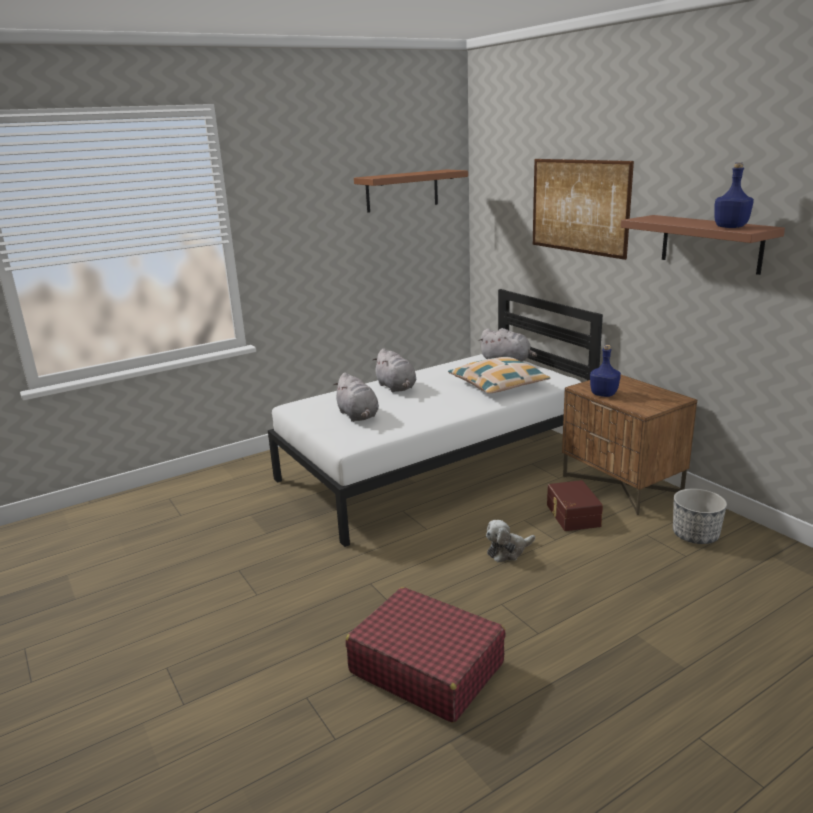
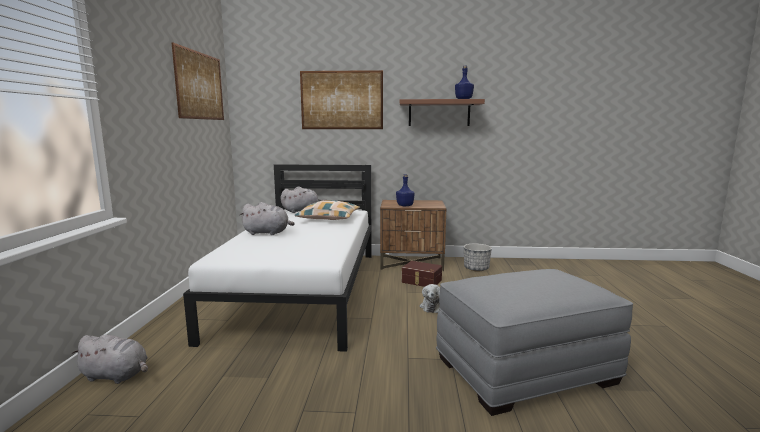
camera: 55 degrees left, 10 degrees down
grey plush toy [333,372,379,422] -> grey plush toy moved to [71,335,148,384]
red suitcase [346,587,506,723] -> grey ottoman [436,269,633,416]
brown shelf [354,169,468,213] -> picture [172,42,224,120]

